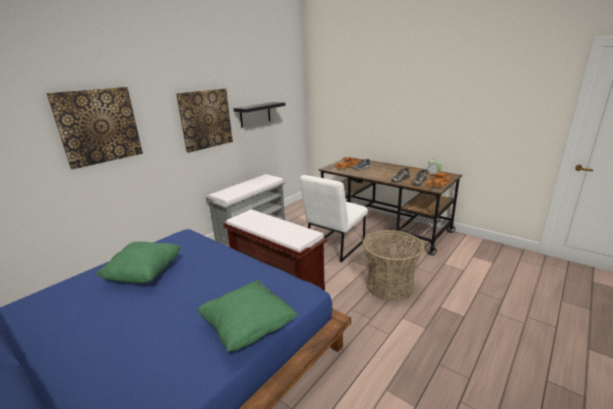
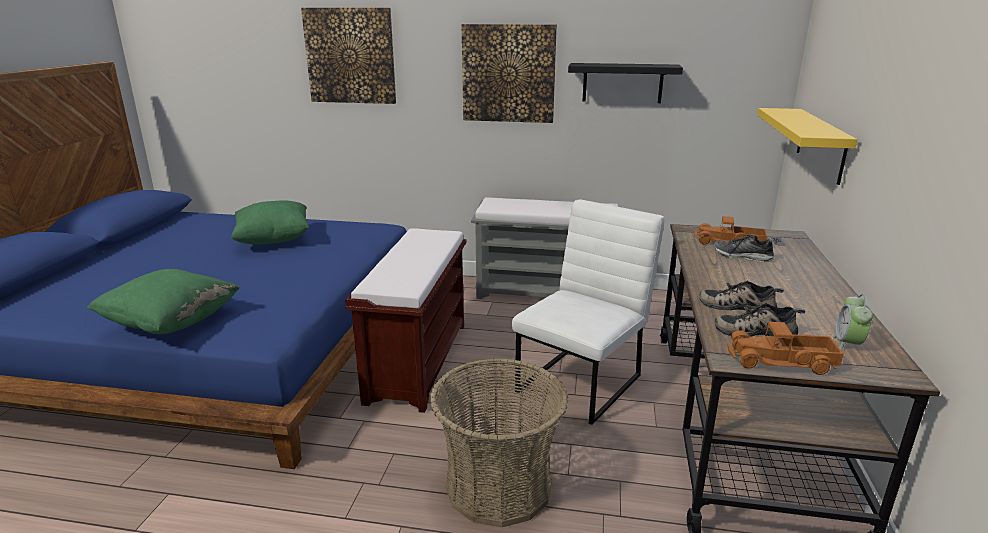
camera: 60 degrees right, 0 degrees up
white chair [300,175,368,262] -> white chair turned 120 degrees clockwise [512,199,665,425]
none -> yellow shelf [757,108,857,185]

